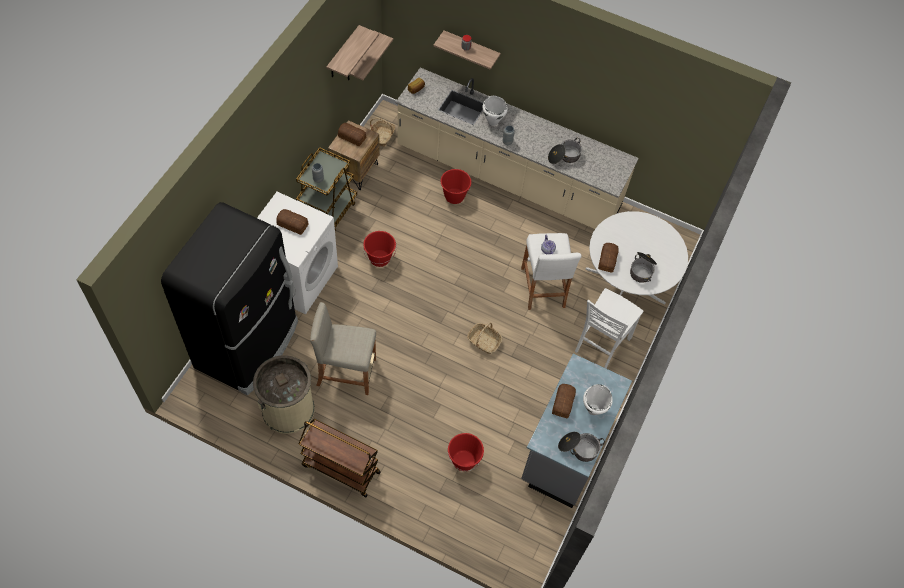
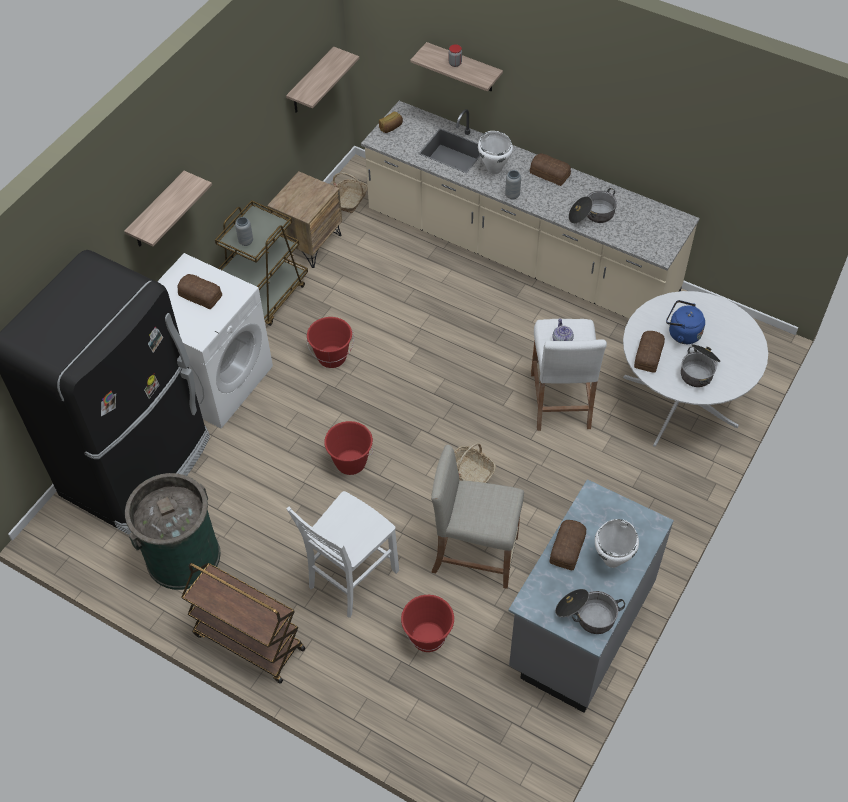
camera: 10 degrees right, 5 degrees down
beige trash can [253,355,315,434] -> green trash can [125,473,221,590]
beige stool [310,302,376,395] -> beige stool moved to [431,445,524,589]
shelf [326,25,379,77] -> shelf moved to [124,171,212,247]
bread [338,123,366,146] -> bread moved to [530,153,571,186]
red bucket [441,169,471,204] -> red bucket moved to [324,421,373,475]
white chair [575,288,643,368] -> white chair moved to [286,491,399,618]
none -> blue kettle [666,300,705,344]

